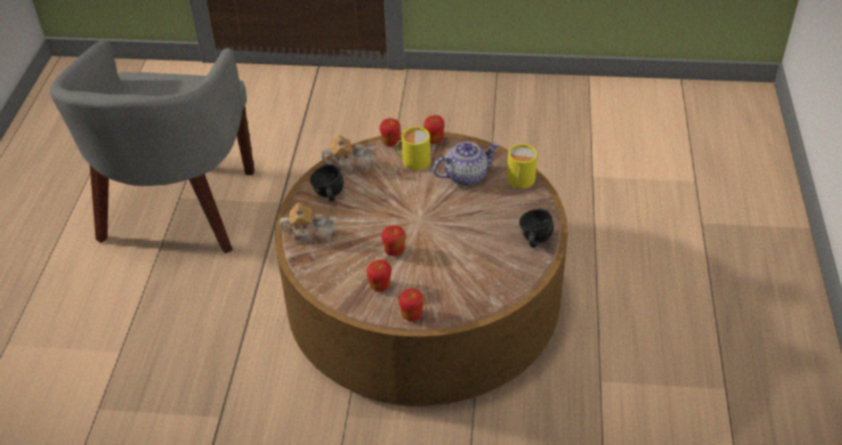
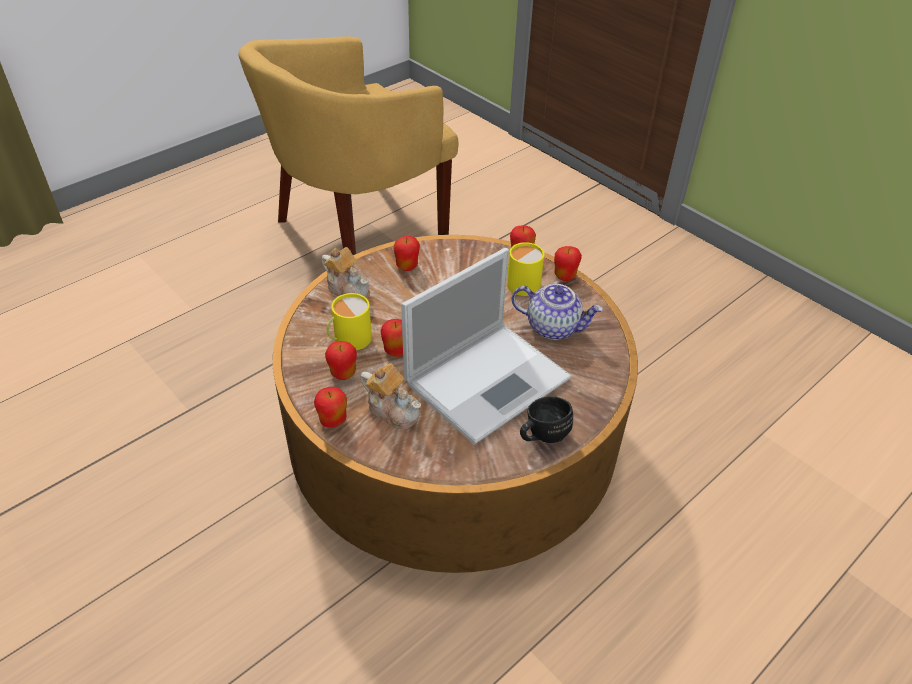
camera: 40 degrees right, 0 degrees up
grey armchair [50,40,255,253] -> yellow armchair [238,36,459,255]
black mug [310,165,344,201] -> apple [394,236,420,271]
teapot [321,135,375,175] -> teapot moved to [360,363,421,430]
yellow mug [506,144,537,189] -> yellow mug moved to [327,293,372,350]
none -> laptop [401,248,572,445]

